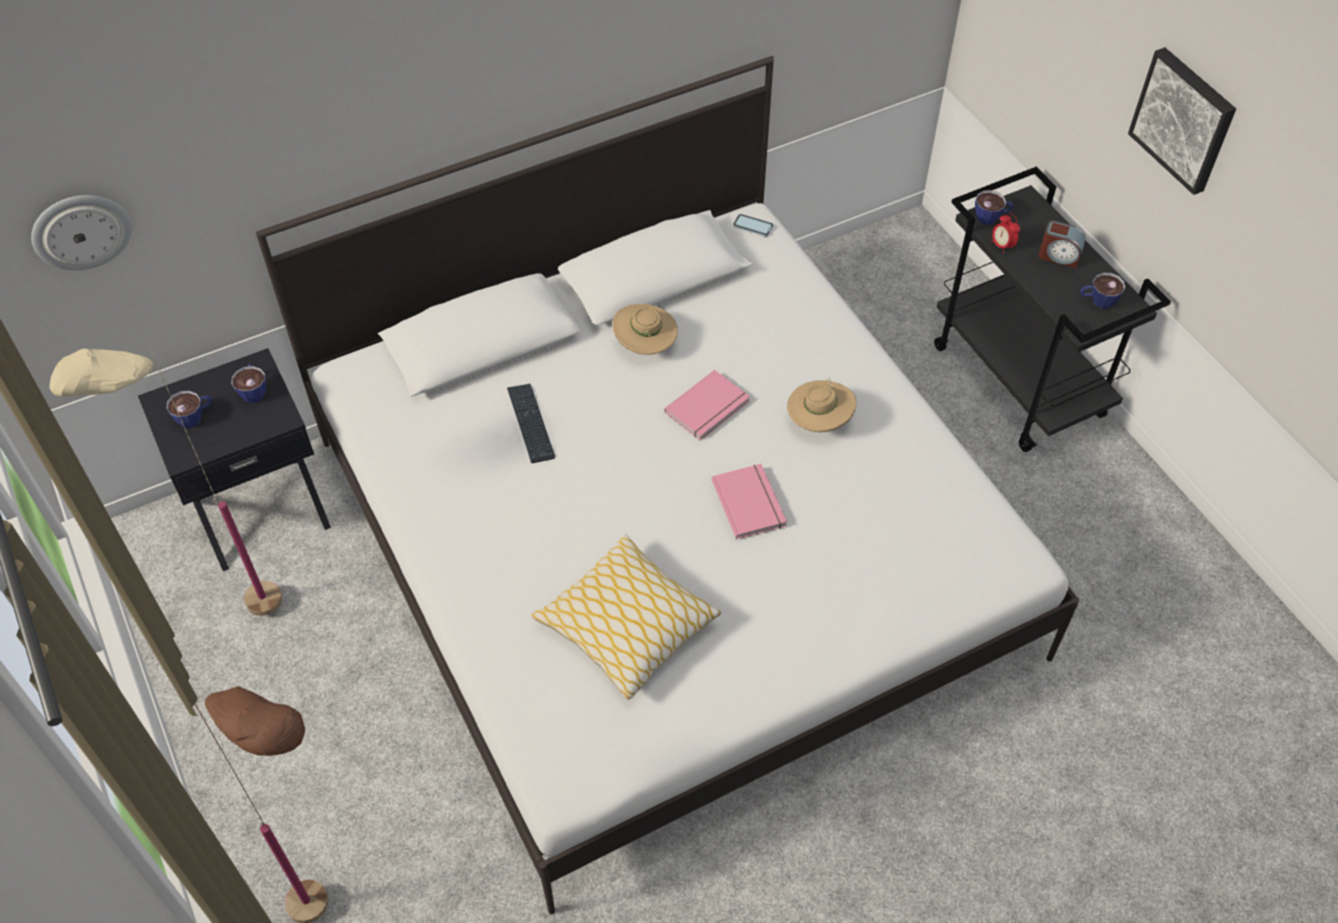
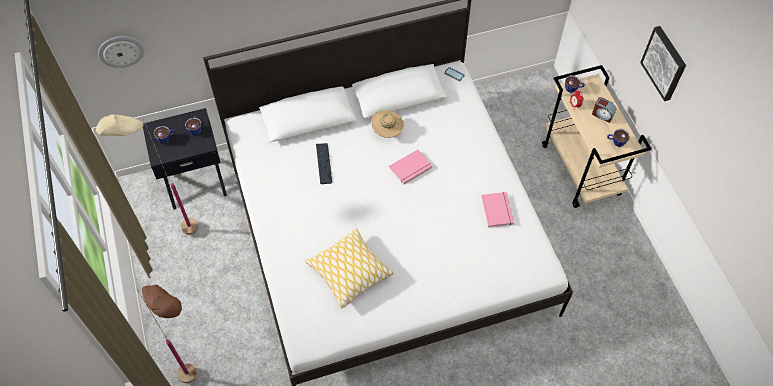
camera: 10 degrees right, 5 degrees up
pink book [712,464,787,539] -> pink book moved to [481,192,514,228]
beige hat [787,378,856,432] -> none
black cart [934,167,1171,452] -> beige cart [542,65,652,208]

